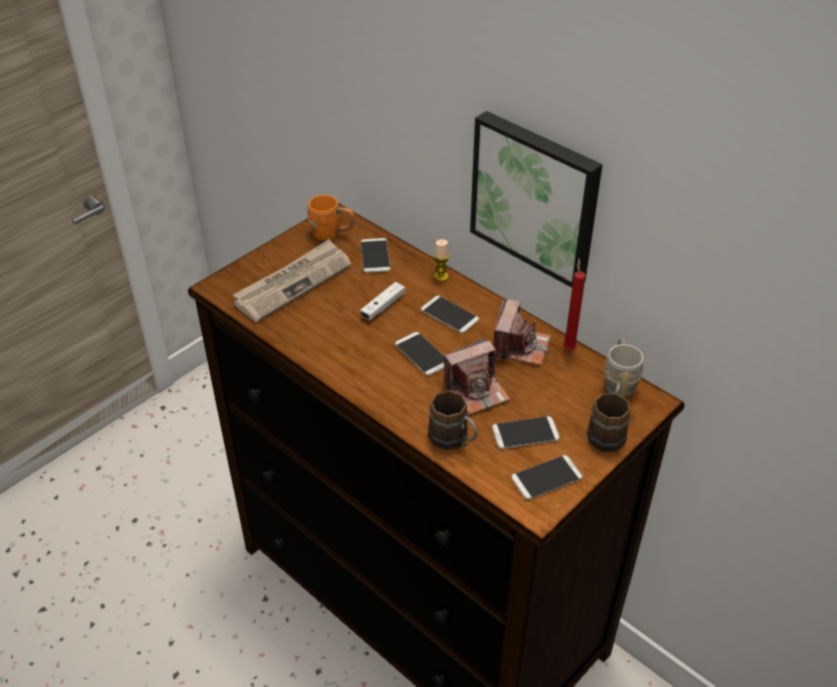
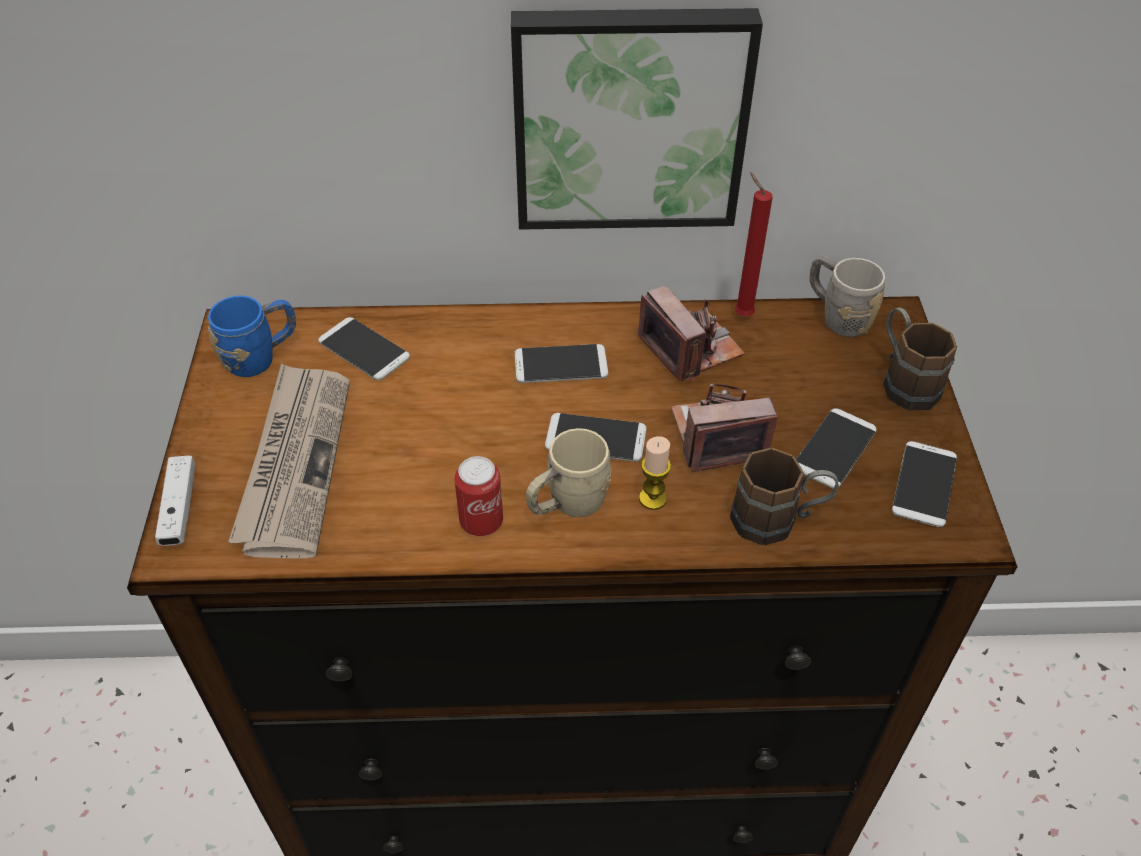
camera: 45 degrees left, 5 degrees up
orange mug [307,195,355,240] -> blue mug [208,295,296,377]
white game controller [360,282,405,320] -> white game controller moved to [155,456,195,546]
candle [434,239,449,282] -> candle moved to [639,436,671,510]
camera [444,338,510,415] -> camera turned 120 degrees counterclockwise [671,384,778,473]
none -> can [454,456,503,536]
none -> beige mug [526,428,612,517]

